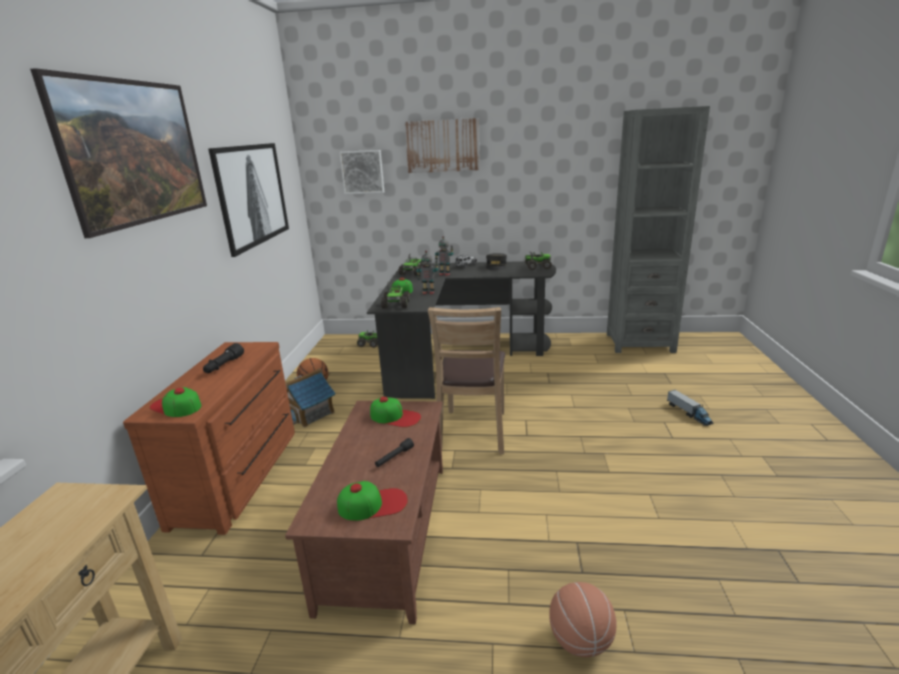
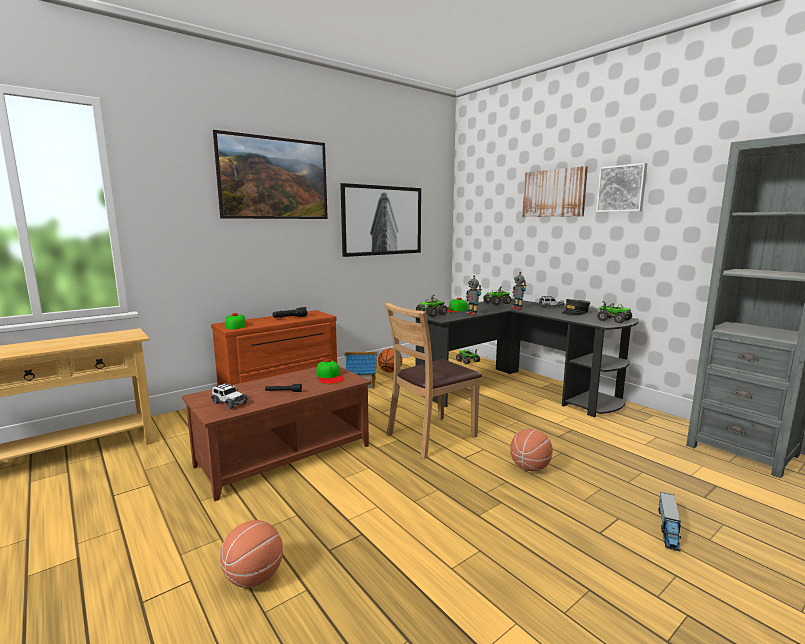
camera: 45 degrees right, 10 degrees down
cap [337,481,408,521] -> toy car [211,383,248,409]
picture [339,150,384,194] -> picture moved to [596,163,647,212]
none -> basketball [510,429,553,471]

